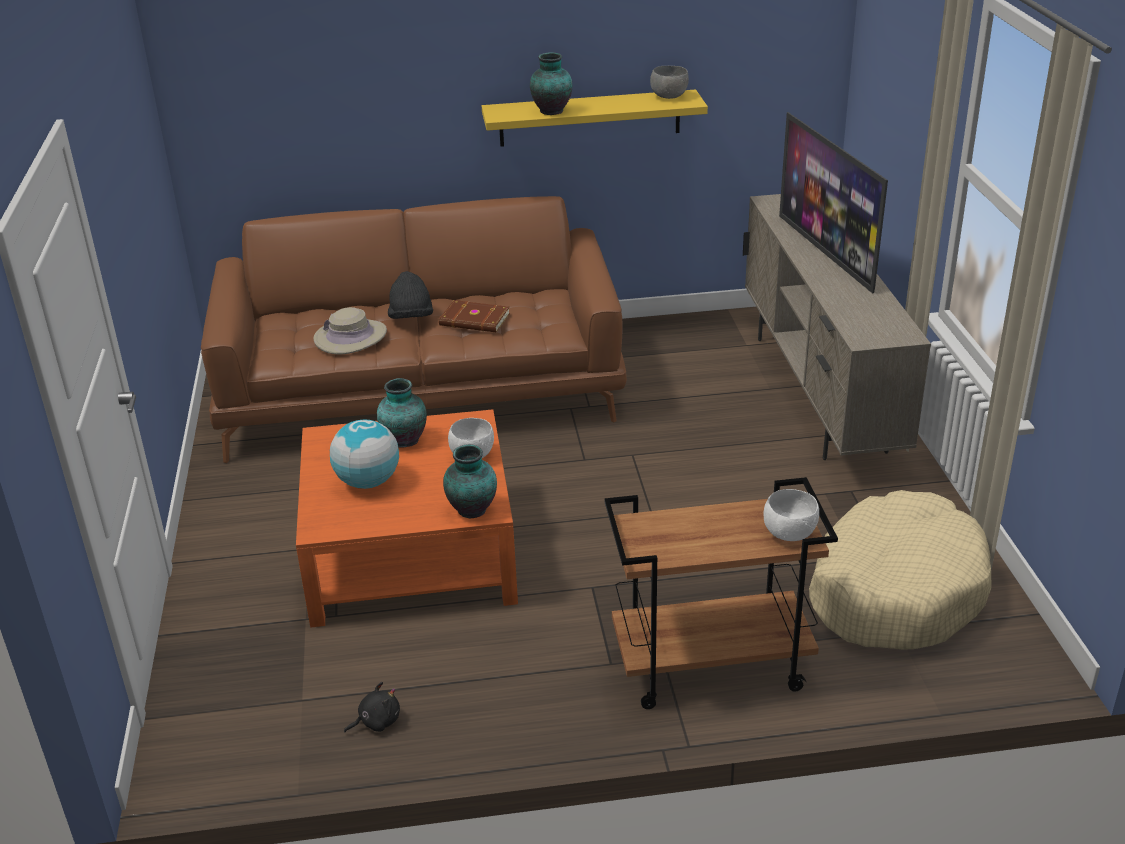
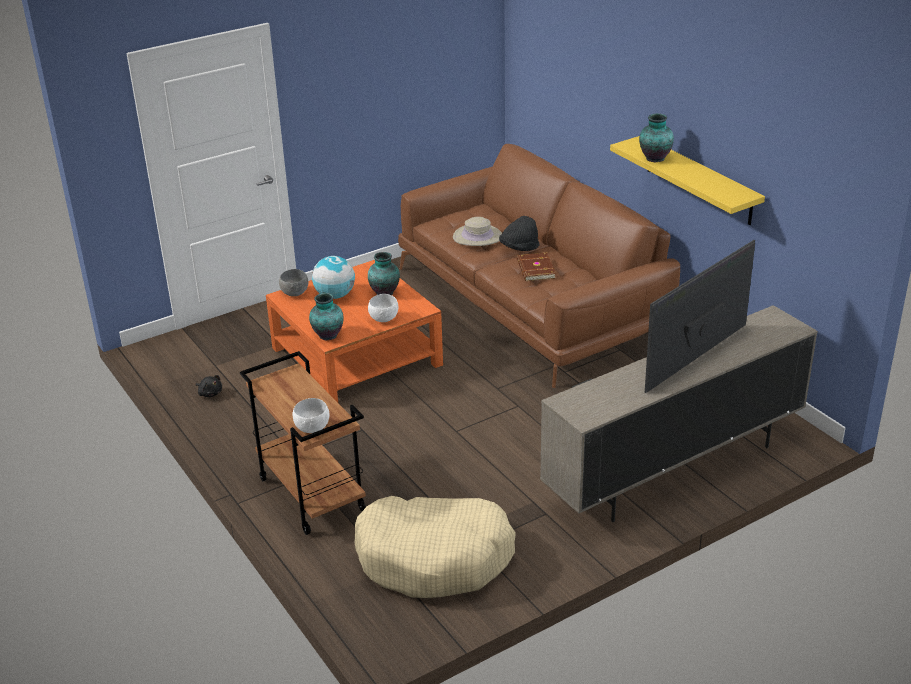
camera: 65 degrees right, 0 degrees up
grey bowl [650,66,689,99] -> grey bowl moved to [279,269,308,296]

